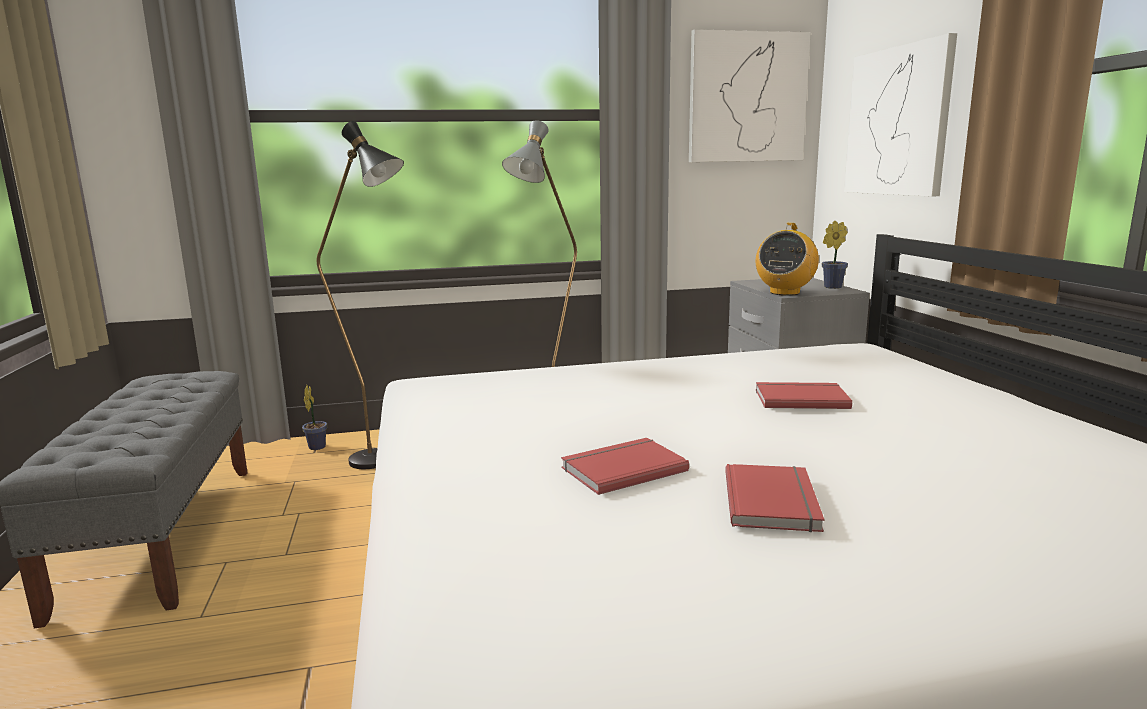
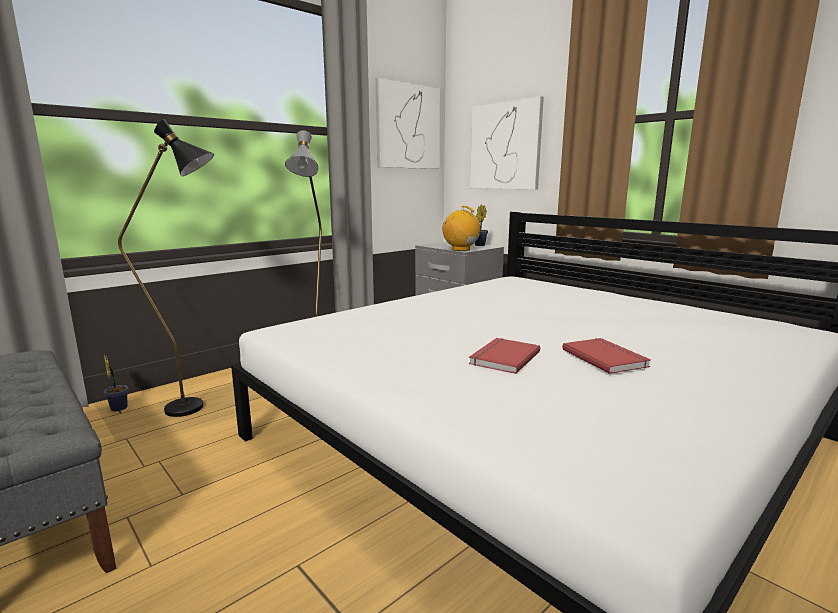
camera: 30 degrees left, 0 degrees up
radio [756,223,819,296] -> radio turned 135 degrees clockwise [442,206,482,251]
red book [756,382,852,409] -> none

